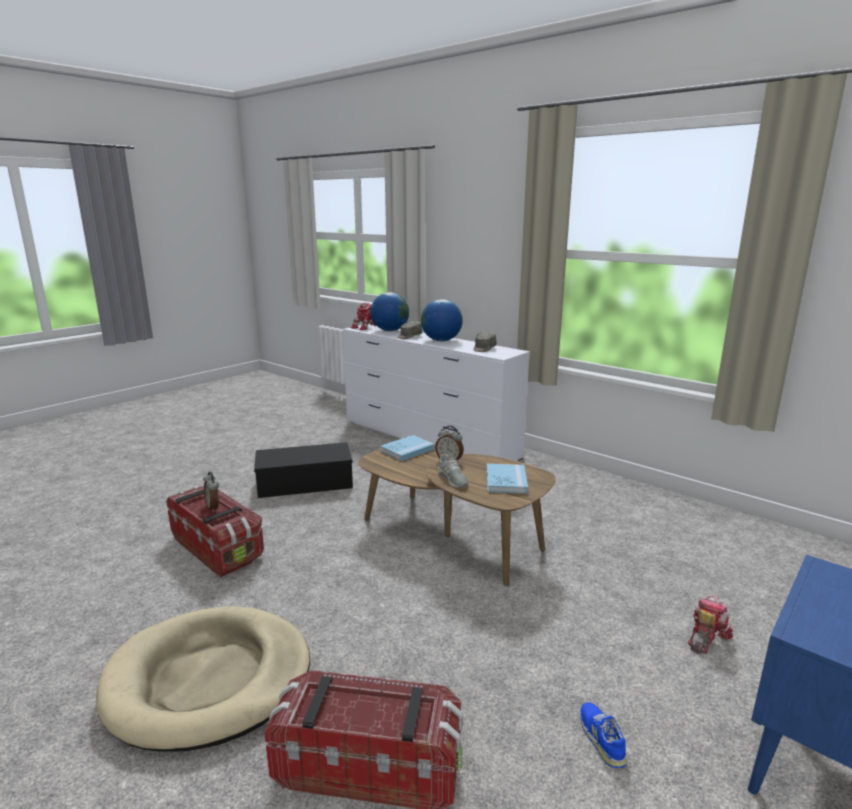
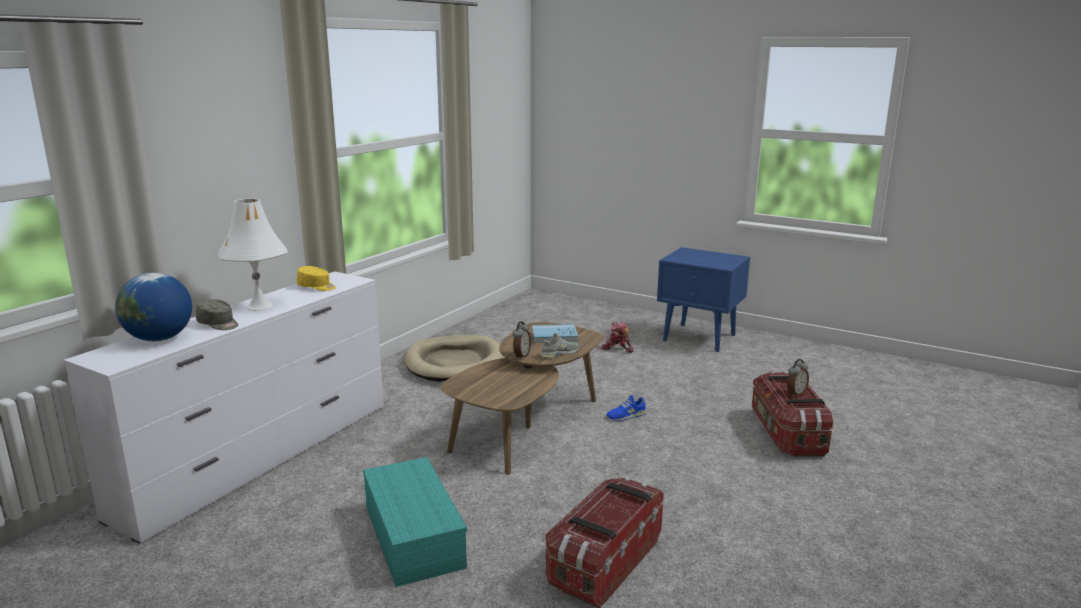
camera: 100 degrees left, 0 degrees up
beige dog bed [96,606,310,752] -> beige dog bed moved to [405,335,505,382]
alarm clock [203,472,219,512] -> alarm clock moved to [787,359,809,397]
black storage box [254,442,353,498] -> turquoise storage box [363,457,467,587]
toy robot [351,303,376,330] -> none
blue book [380,435,434,461] -> none
globe [421,299,463,341] -> white table lamp [218,198,287,311]
grey cap [474,331,496,352] -> yellow cap [297,266,336,291]
blue shoe [580,702,627,768] -> blue shoe moved to [607,395,647,421]

